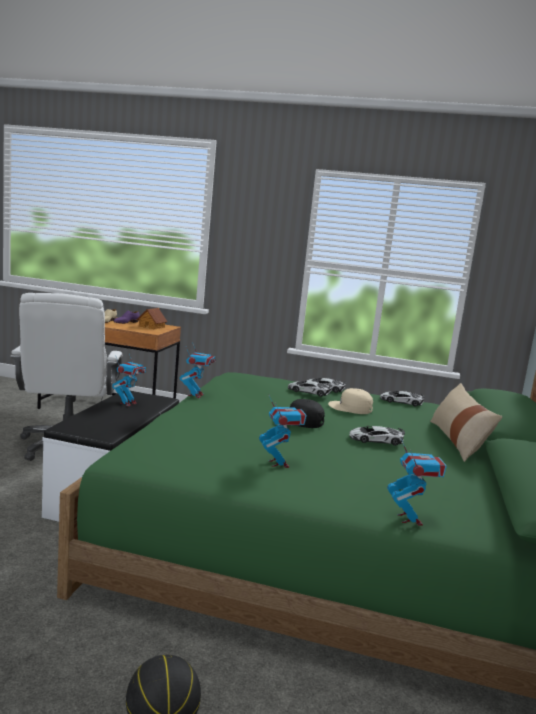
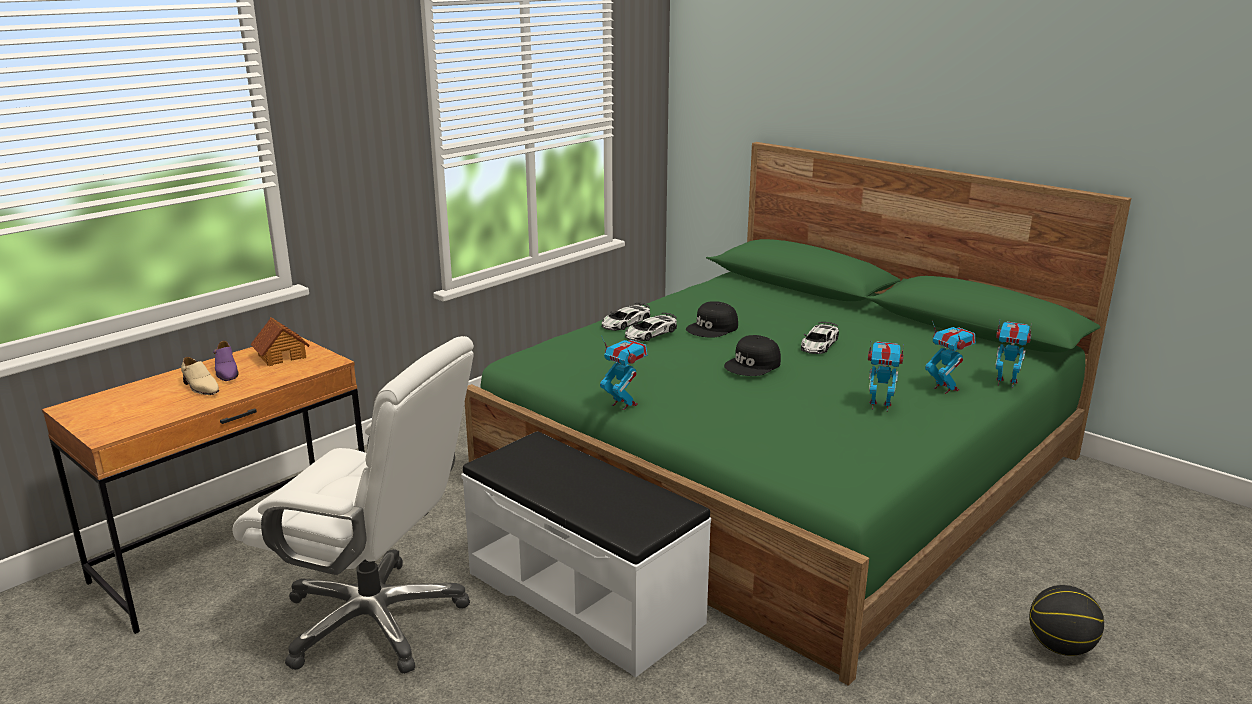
camera: 60 degrees left, 10 degrees up
toy robot [112,354,146,406] -> toy robot moved to [925,320,975,394]
beige cap [328,388,373,414] -> black cap [686,301,738,338]
toy car [380,391,425,407] -> none
beige pillow [430,383,503,462] -> none

